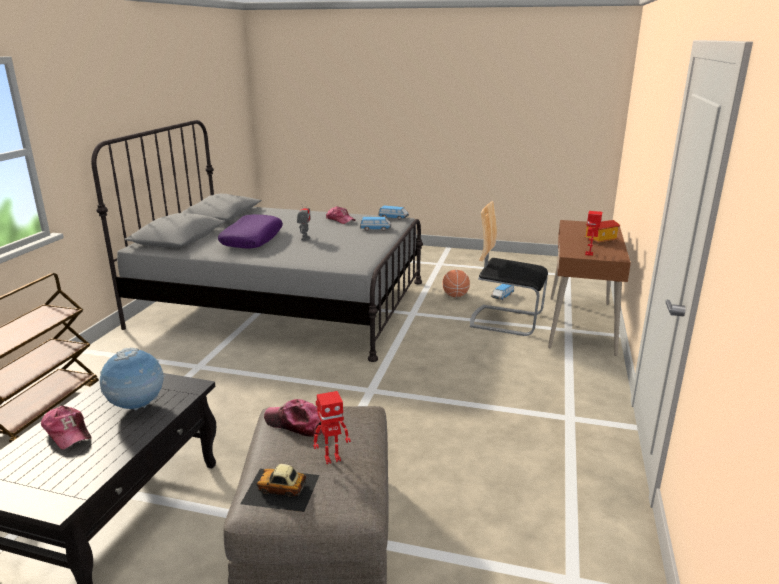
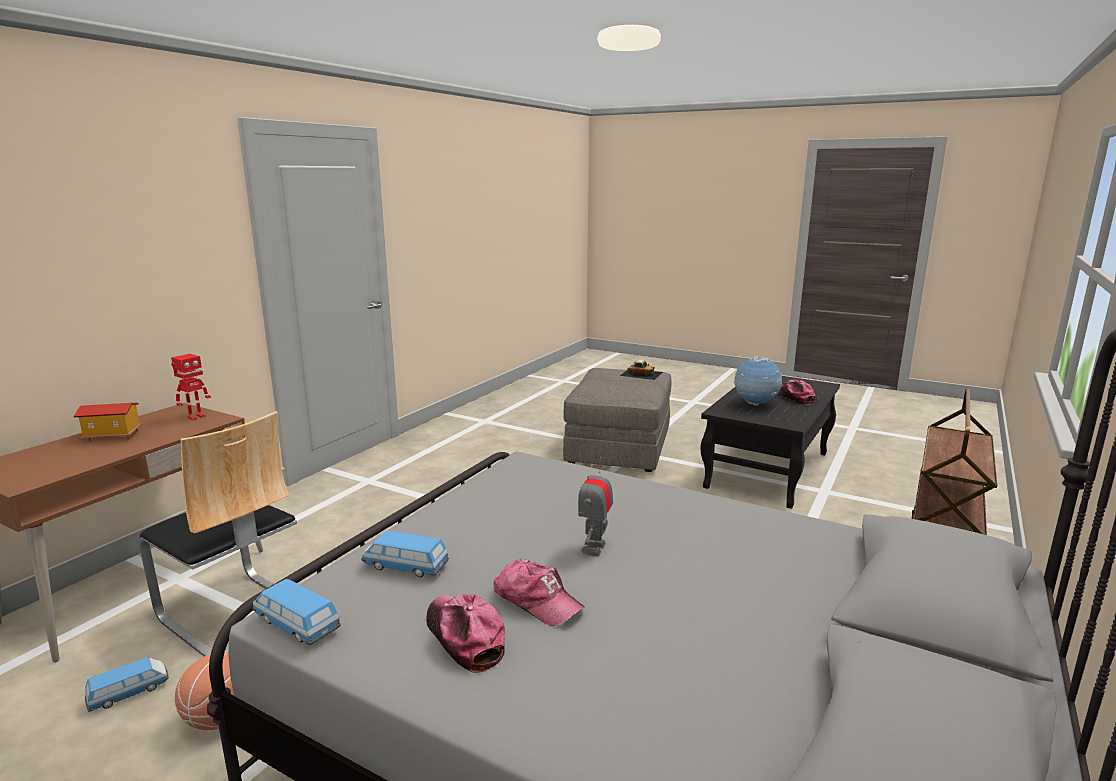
camera: 165 degrees left, 5 degrees down
purple pillow [218,214,283,249] -> none
cap [264,399,322,437] -> cap moved to [494,559,585,626]
toy robot [313,391,351,464] -> none

